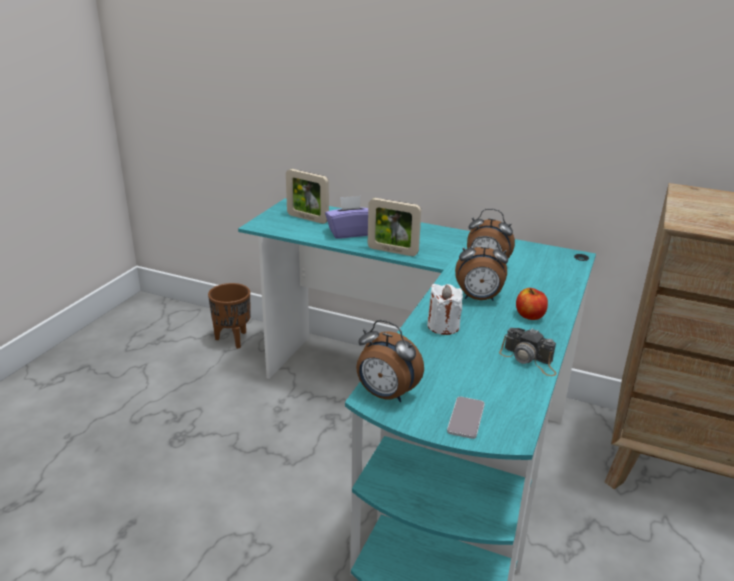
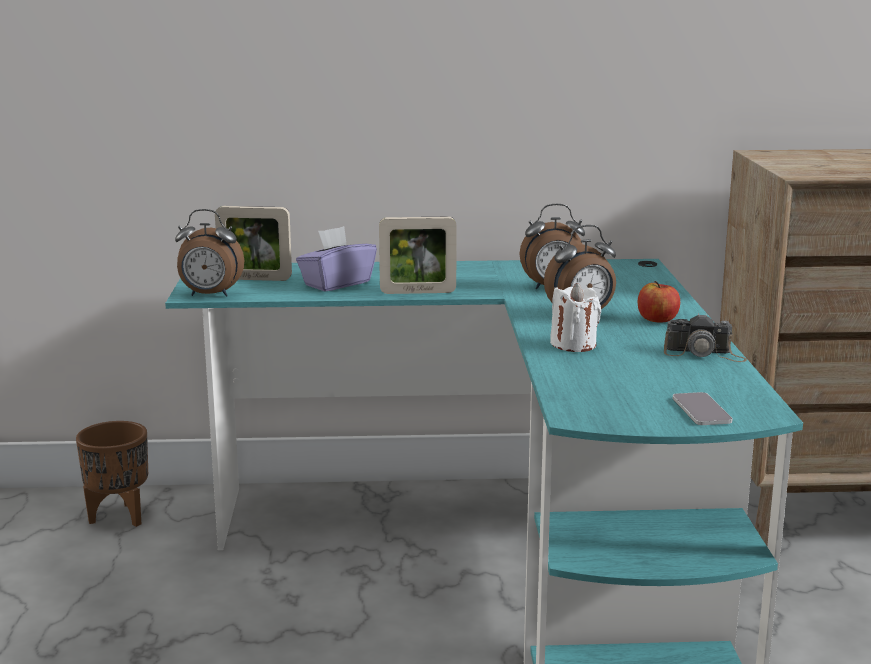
camera: 25 degrees left, 10 degrees down
alarm clock [356,320,424,402] -> alarm clock moved to [175,209,244,297]

